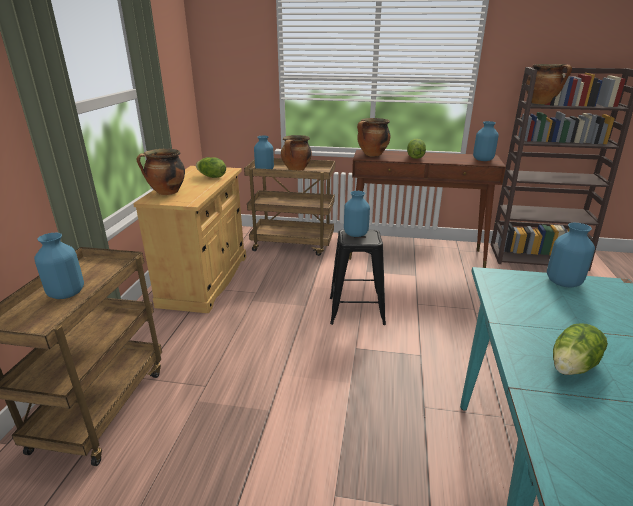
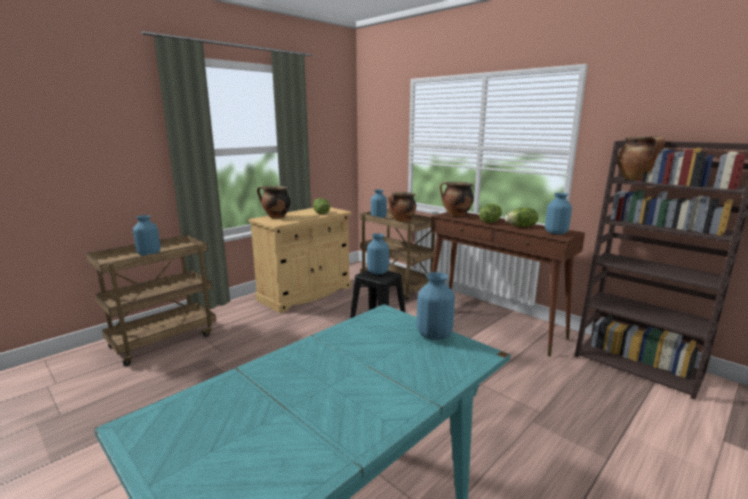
camera: 35 degrees right, 10 degrees down
lettuce [553,324,608,375] -> lettuce moved to [505,208,539,227]

